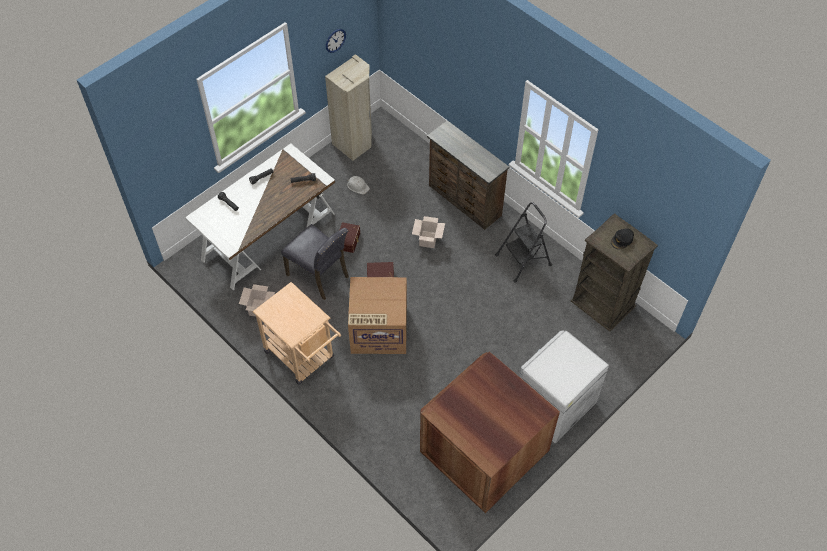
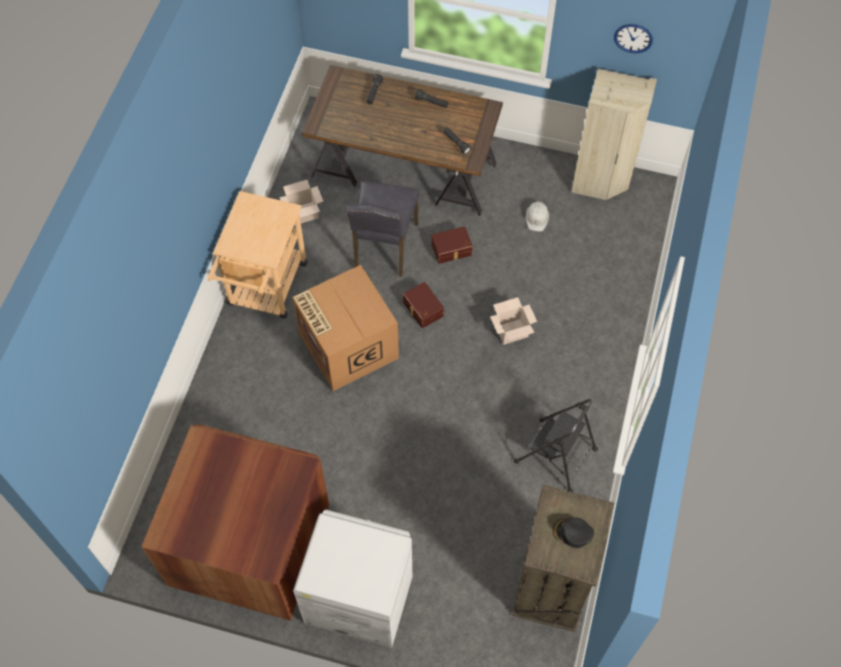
camera: 60 degrees right, 5 degrees up
white desk [185,144,335,291] -> brown desk [302,65,503,216]
brown dresser [427,120,509,230] -> none

